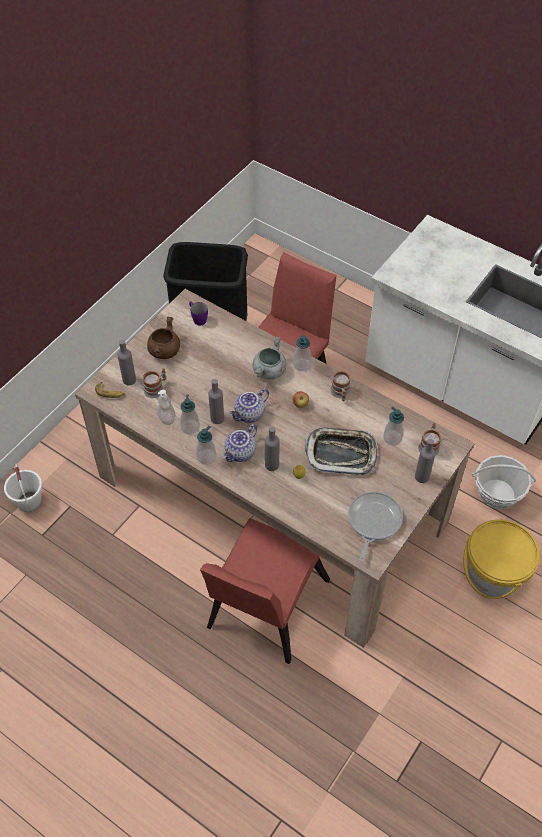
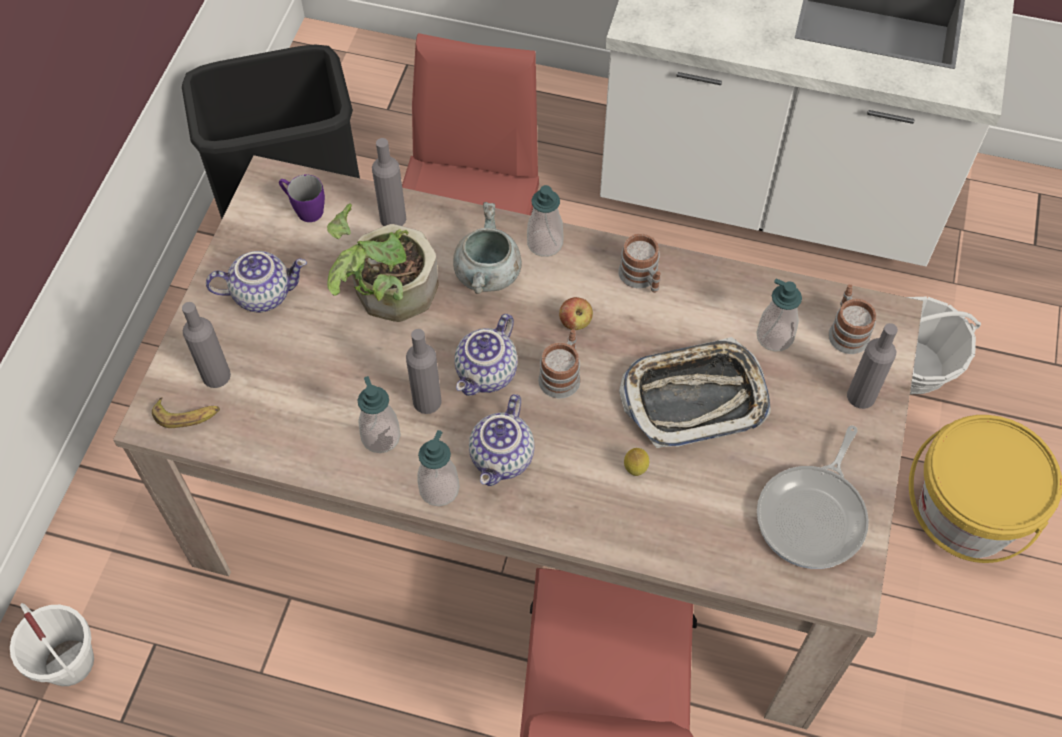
camera: 20 degrees left, 5 degrees up
mug [143,368,166,398] -> mug moved to [538,329,580,399]
brown cooking pot [147,316,180,359] -> teapot [206,251,307,312]
soap dispenser [157,389,175,425] -> none
grey bottle [265,427,280,471] -> grey bottle moved to [372,138,406,226]
frying pan [348,492,403,562] -> frying pan turned 150 degrees counterclockwise [757,425,869,569]
none -> potted plant [327,203,438,322]

